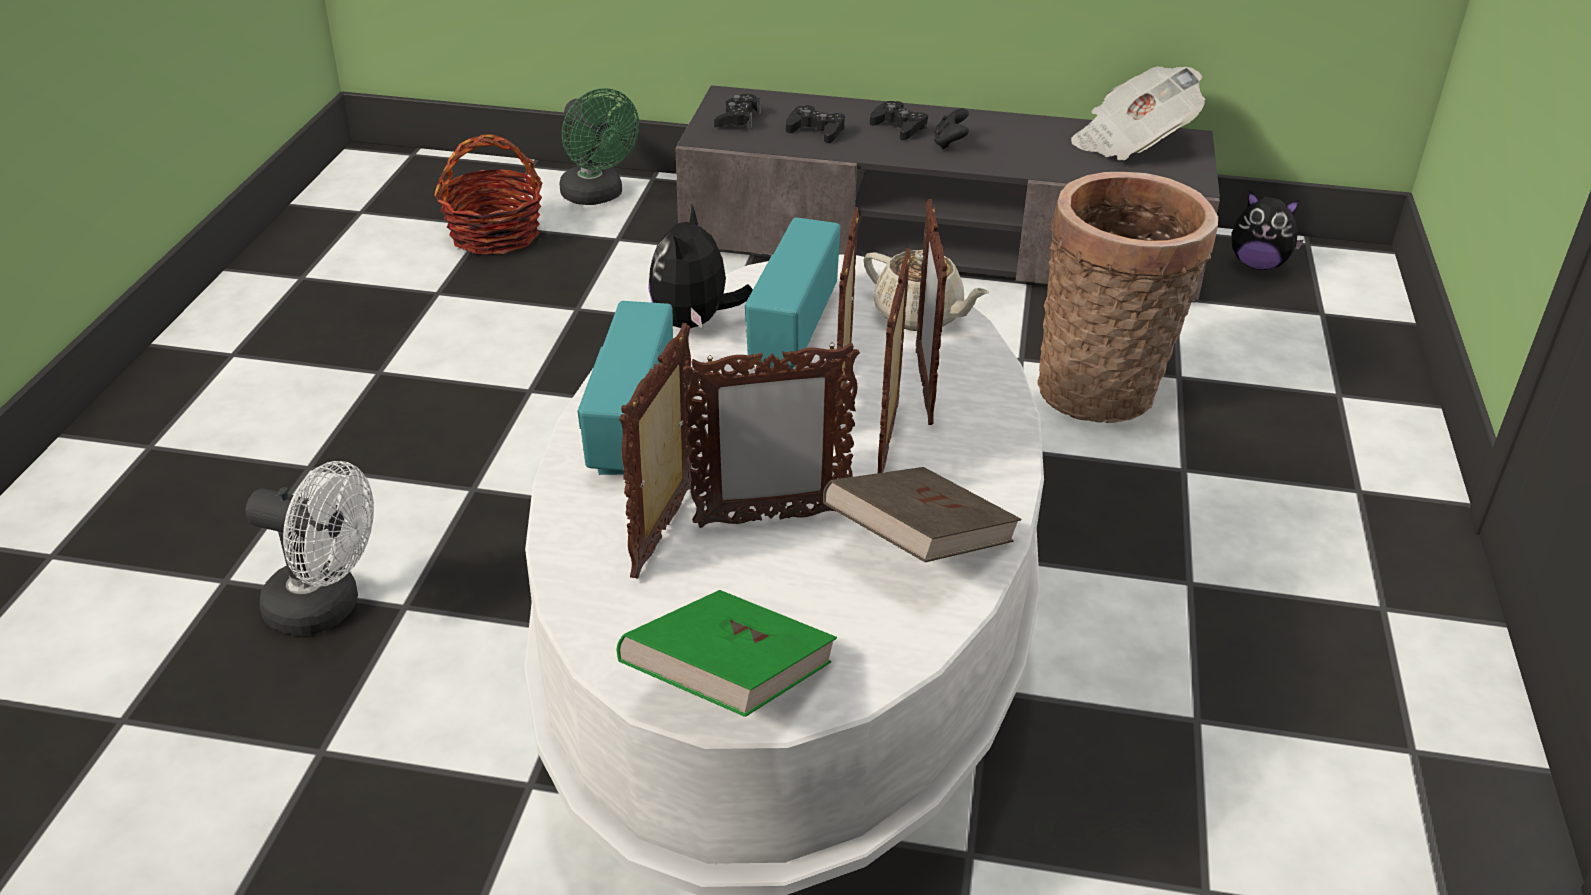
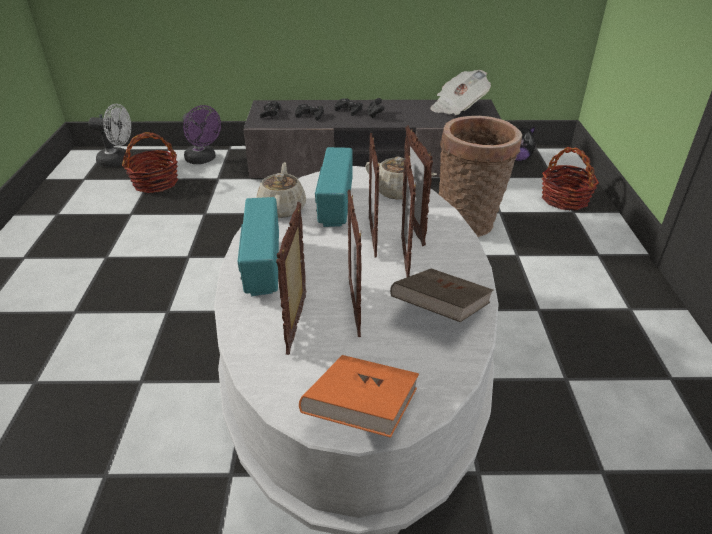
camera: 10 degrees left, 0 degrees up
white fan [246,461,374,635] -> white fan moved to [88,104,131,167]
green fan [559,88,639,205] -> purple fan [182,105,221,164]
green book [617,590,837,717] -> orange book [299,355,419,438]
plush toy [648,203,753,328] -> beige teapot [257,162,306,218]
picture frame [683,342,860,528] -> picture frame turned 105 degrees clockwise [347,190,362,337]
none -> basket [542,147,599,211]

